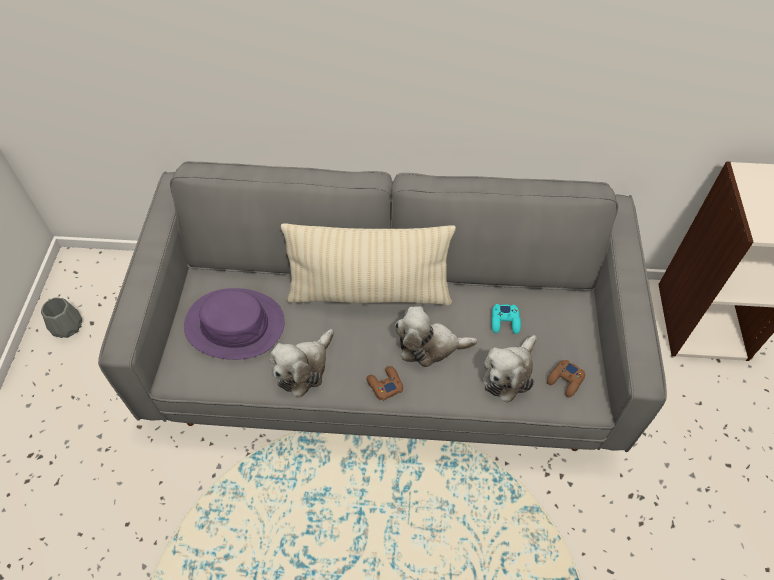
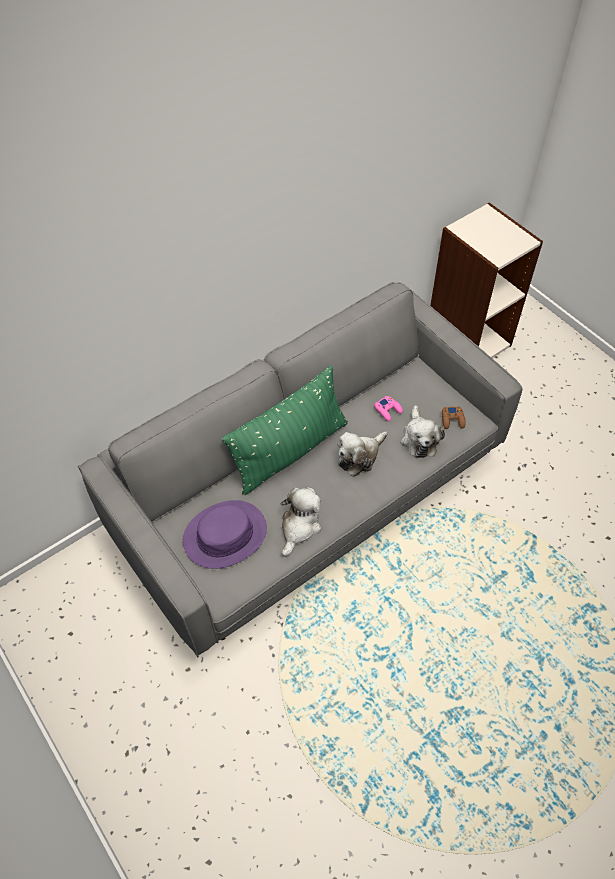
camera: 40 degrees left, 0 degrees up
grey vase [41,298,82,338] -> none
plush toy [270,329,334,398] -> plush toy turned 150 degrees counterclockwise [280,487,321,557]
beige pillow [281,224,456,306] -> green pillow [222,366,348,495]
brown game controller [366,366,403,401] -> none
turquoise game controller [491,304,521,334] -> pink game controller [375,396,403,421]

